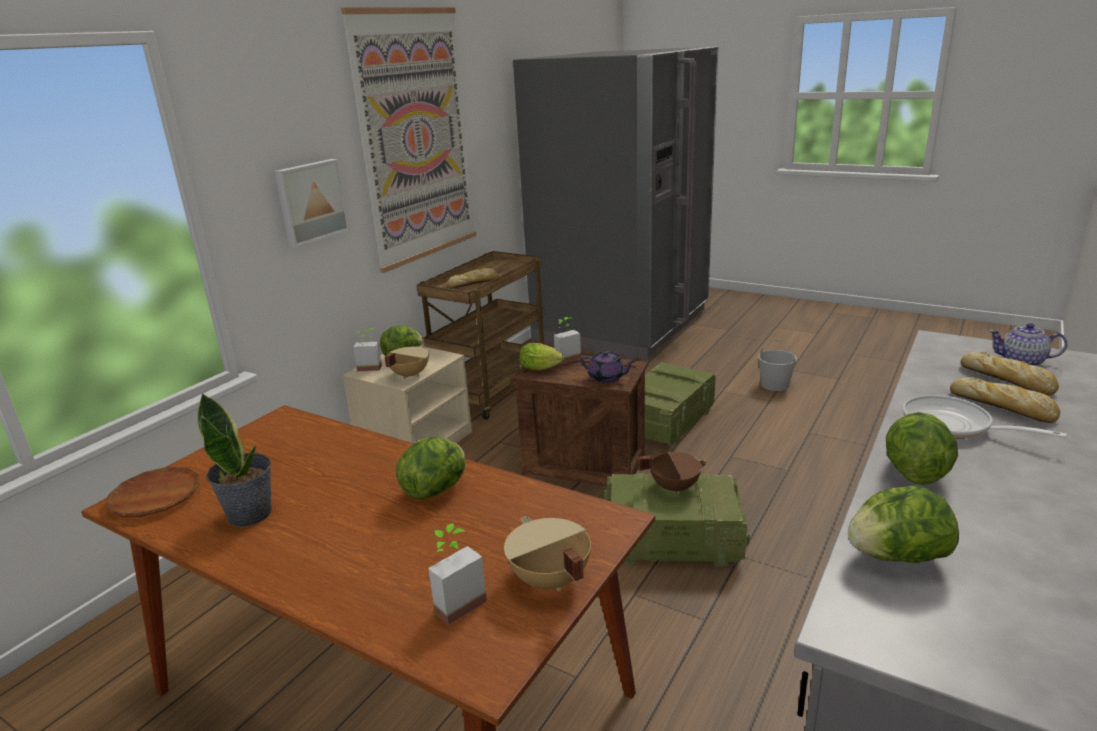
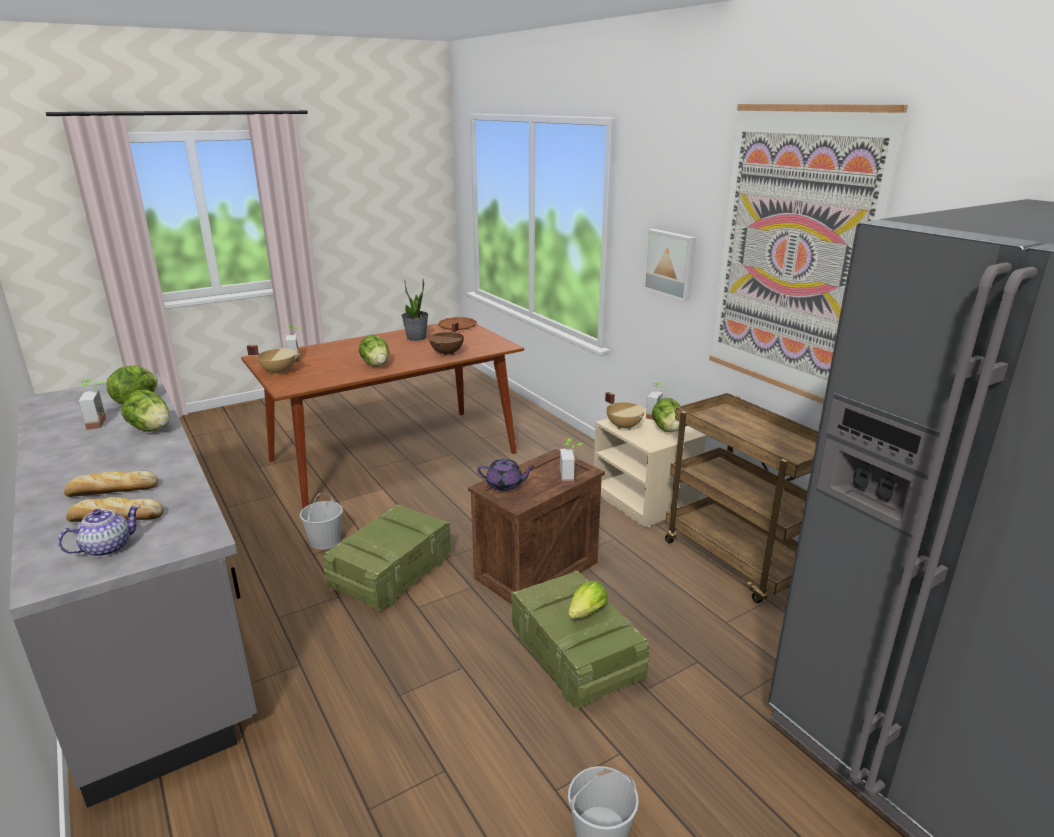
camera: 115 degrees right, 0 degrees up
bread [447,268,499,289] -> none
lettuce [520,343,564,370] -> lettuce moved to [568,581,607,619]
purple teapot [580,351,636,383] -> purple teapot turned 135 degrees counterclockwise [477,459,535,491]
brown cooking pot [638,452,707,494] -> brown cooking pot moved to [429,322,464,356]
frying pan [903,395,1067,439] -> none
none -> potted plant [79,379,106,430]
none -> white bucket [300,493,343,550]

